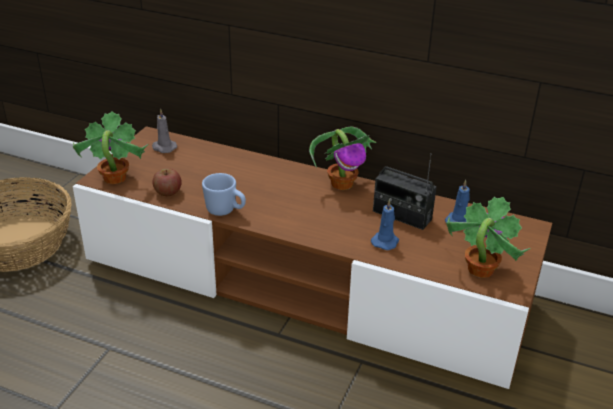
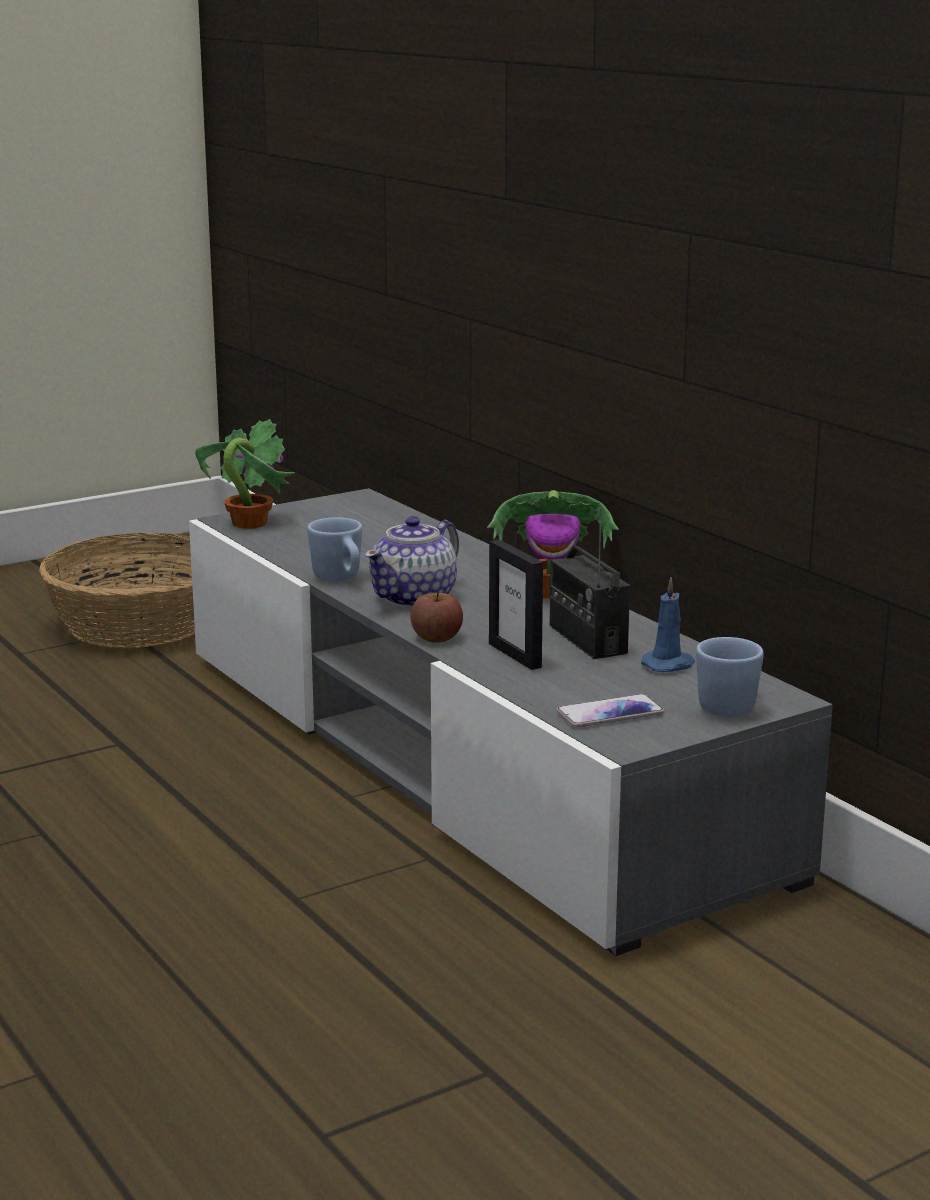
camera: 35 degrees right, 15 degrees down
brown tv stand [73,126,552,389] -> grey tv stand [189,488,833,956]
grey candle [152,109,177,153] -> none
apple [153,168,181,196] -> apple moved to [411,592,463,643]
blue candle [371,199,399,250] -> picture frame [489,539,543,670]
potted plant [446,197,531,278] -> phone [556,694,664,728]
none -> teapot [365,516,459,608]
none -> blue mug [696,637,764,718]

